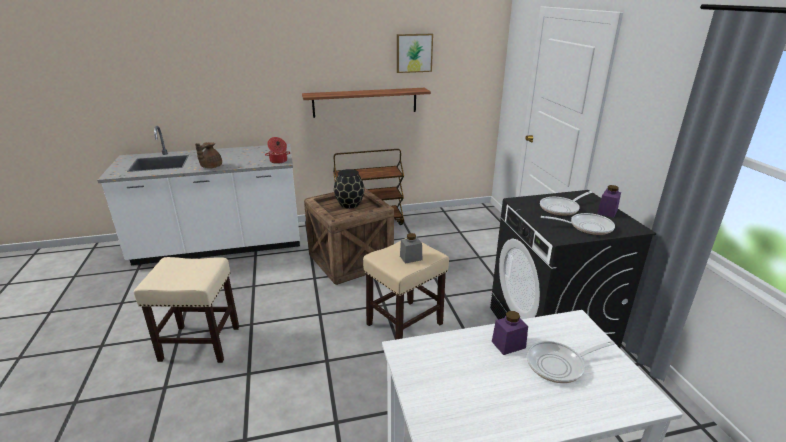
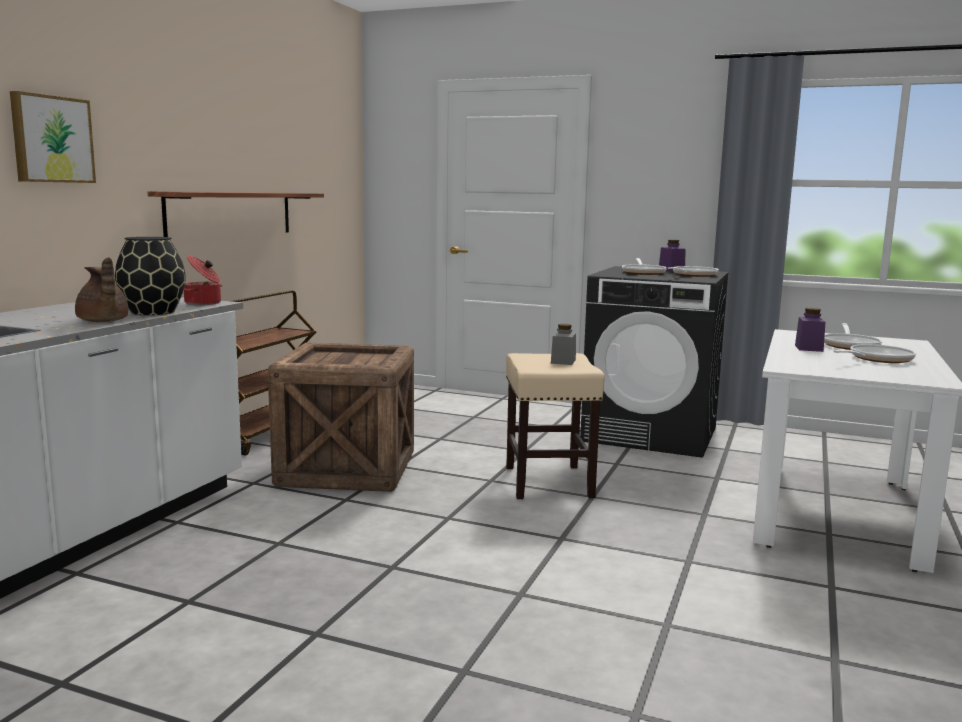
camera: 55 degrees left, 15 degrees down
beige stool [134,257,239,363] -> none
black vase [334,169,364,209] -> black vase moved to [115,237,186,315]
picture [397,34,433,73] -> picture moved to [10,91,96,183]
none -> frying pan [833,344,916,363]

